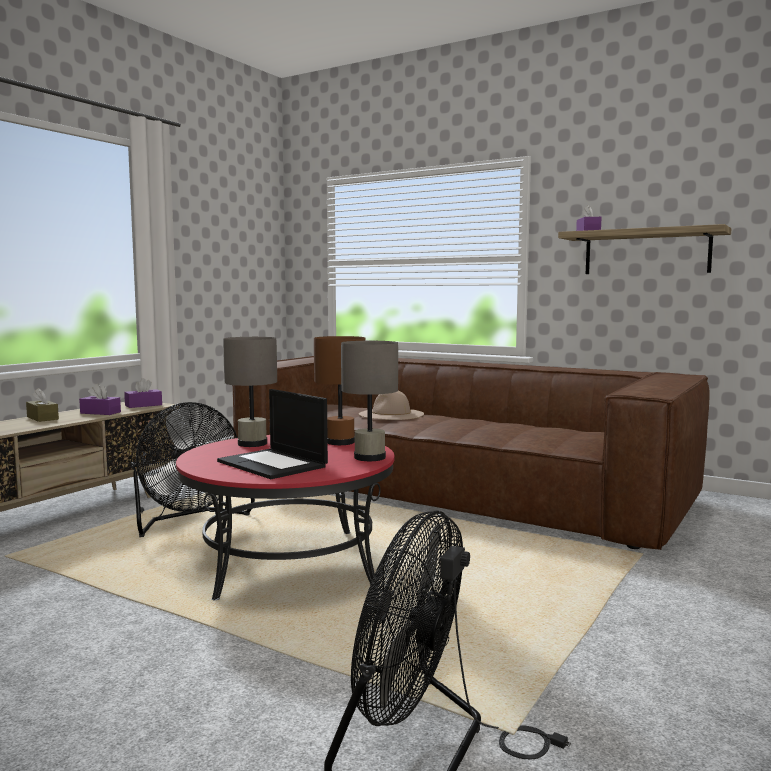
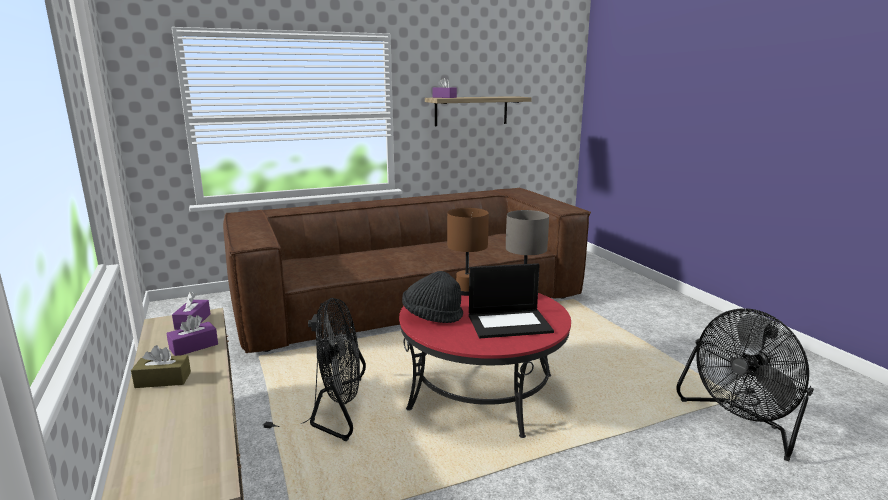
camera: 55 degrees left, 10 degrees up
grey table lamp [223,337,277,447] -> black hat [402,271,463,323]
beige hat [359,391,424,420] -> none

